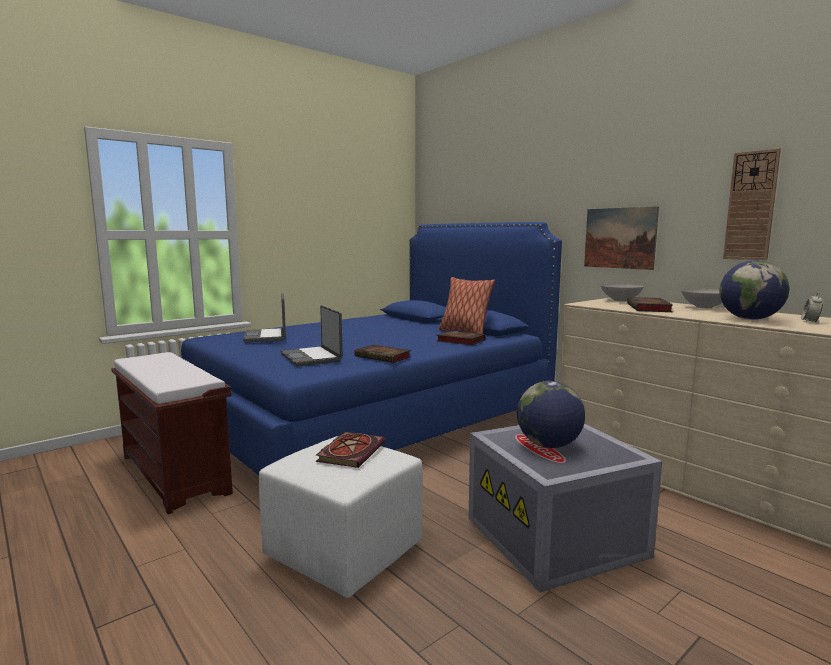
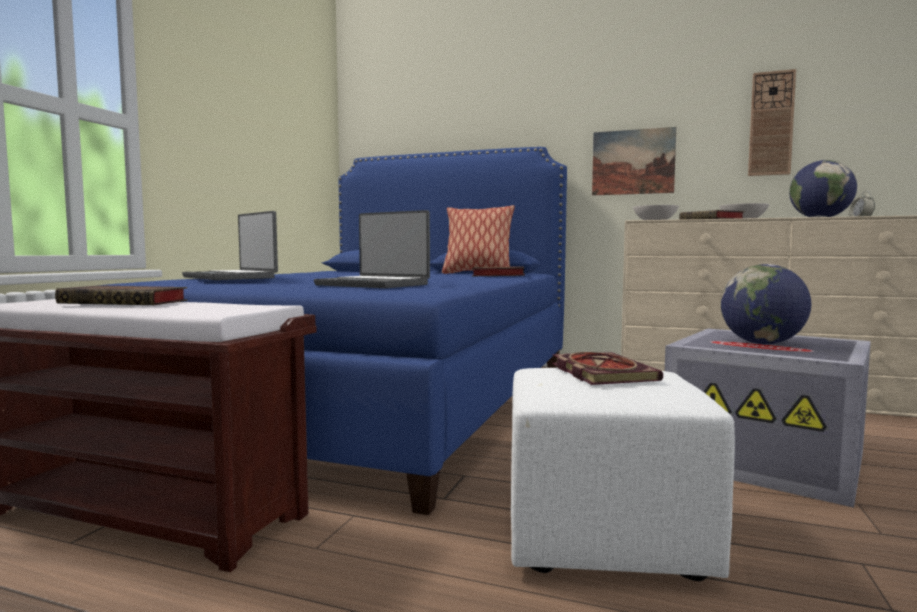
camera: 30 degrees left, 5 degrees down
book [355,344,411,363] -> book moved to [55,285,188,305]

